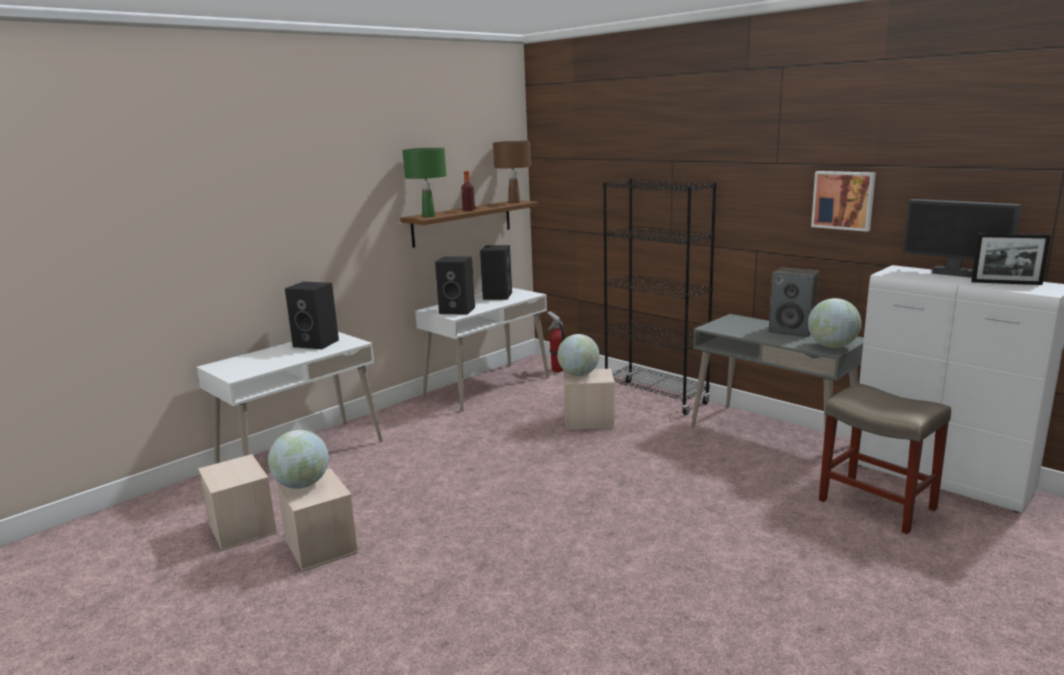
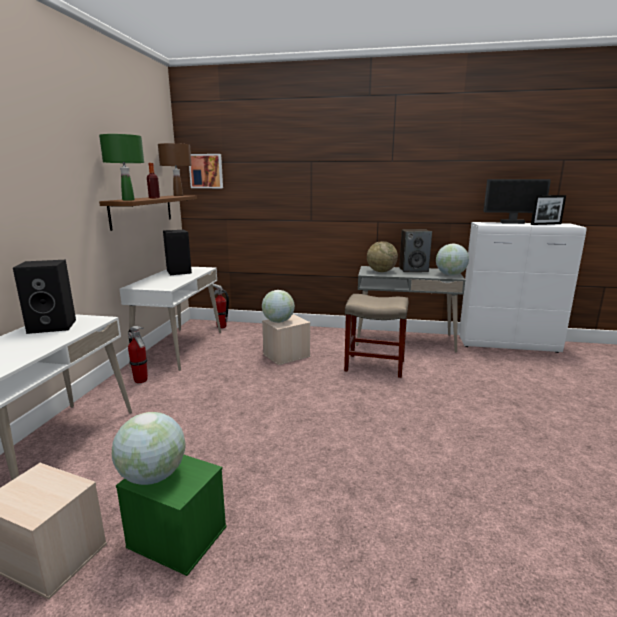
camera: 35 degrees left, 0 degrees up
beige storage box [276,468,358,572] -> green storage box [116,455,227,576]
black speaker [435,257,475,315] -> none
black bookcase [603,178,717,415] -> none
picture [811,171,876,232] -> picture moved to [189,154,223,188]
beige stool [819,384,951,534] -> beige stool moved to [344,294,408,378]
none -> fire extinguisher [128,326,148,383]
none -> globe [367,241,398,272]

